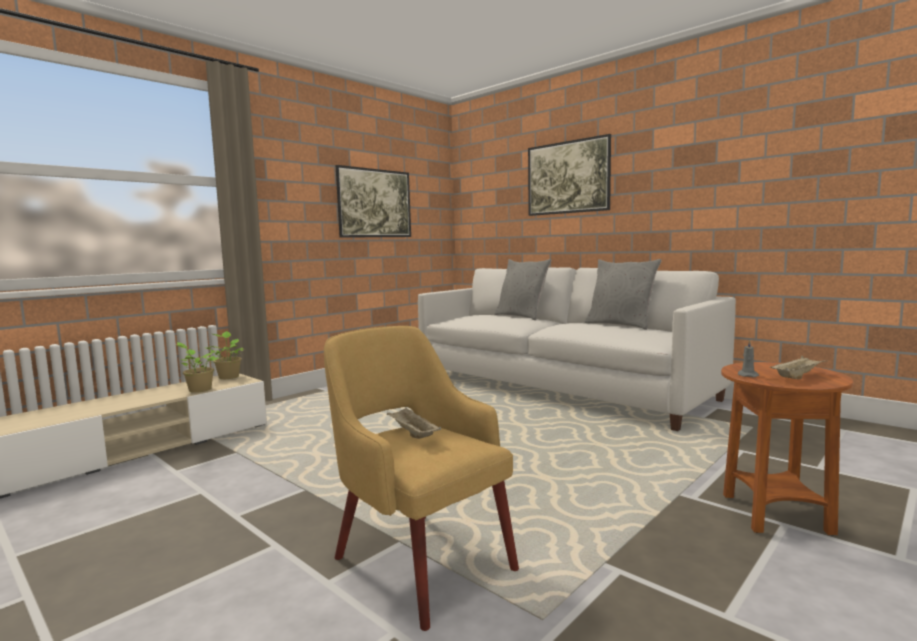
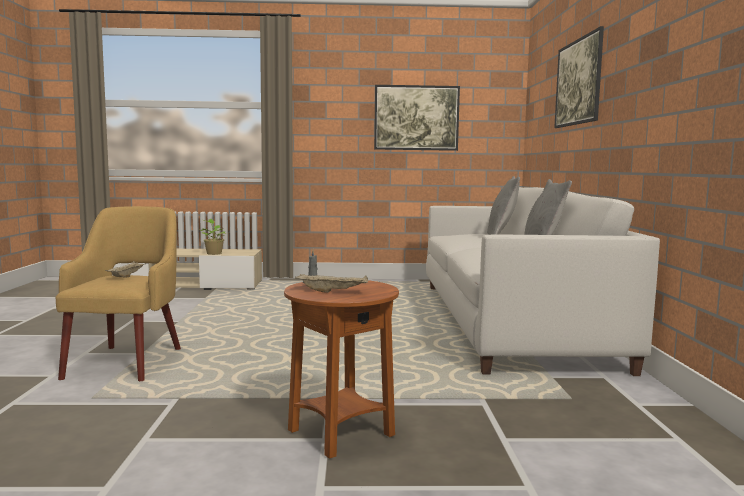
camera: 45 degrees right, 0 degrees up
potted plant [204,331,243,379] -> none

